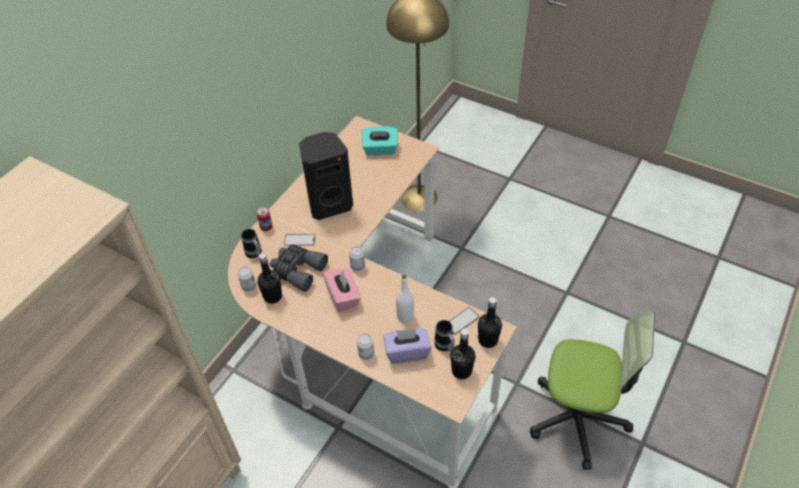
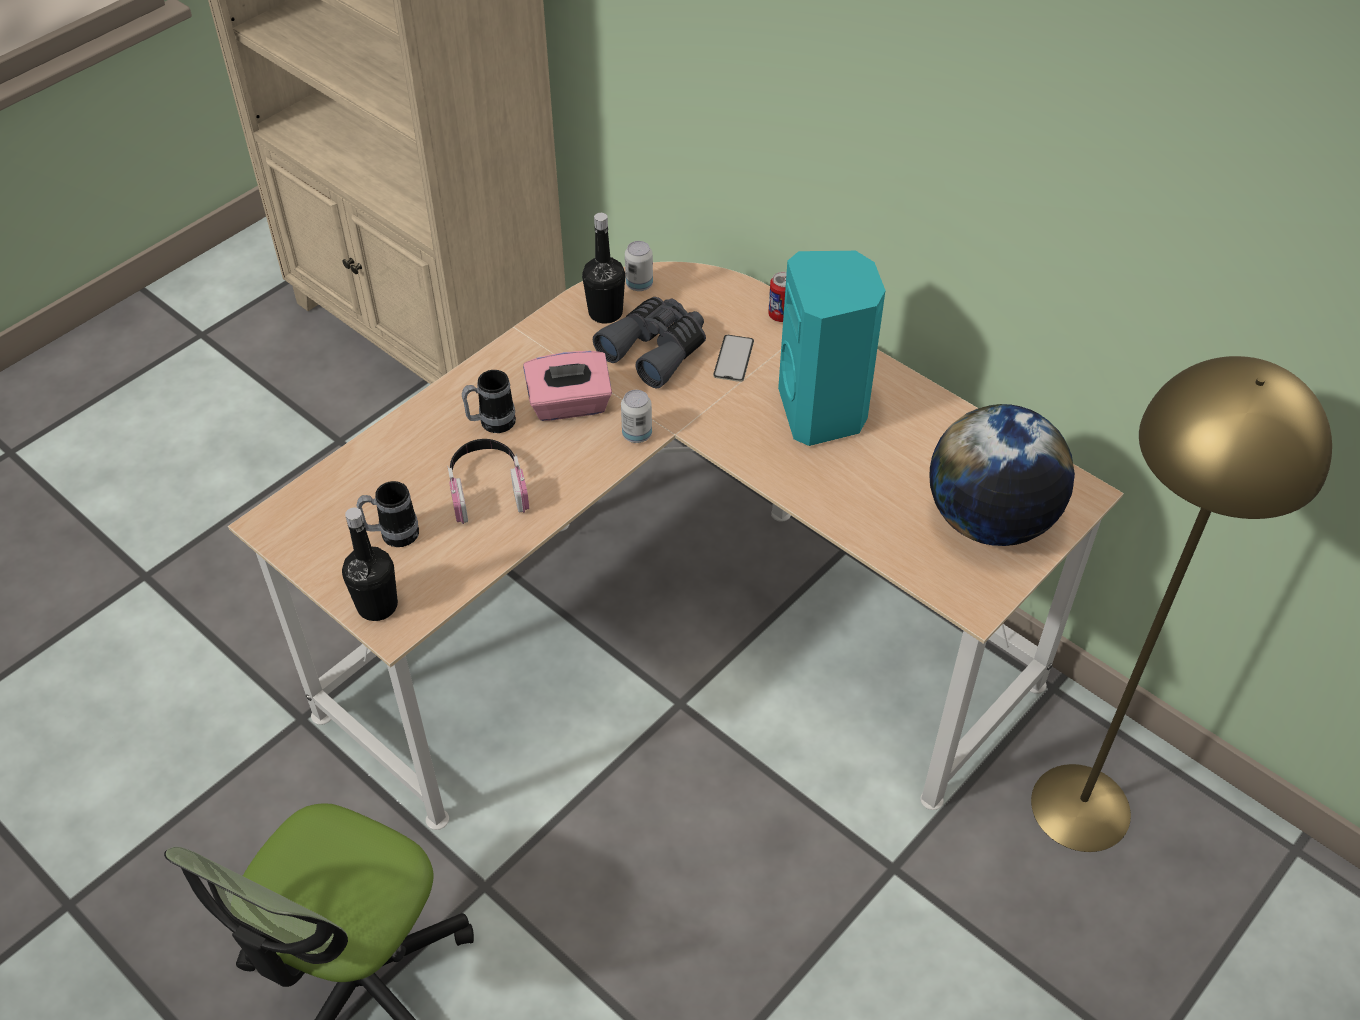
camera: 100 degrees right, 0 degrees up
mug [241,229,262,258] -> mug moved to [462,370,516,433]
black speaker [299,132,353,220] -> turquoise speaker [778,251,886,446]
can [357,334,374,360] -> none
turquoise tissue box [362,126,398,155] -> globe [929,404,1075,546]
purple tissue box [384,329,431,364] -> none
white bottle [396,274,414,323] -> headphones [447,439,529,524]
phone [449,307,479,335] -> none
black bottle [450,329,476,379] -> none

